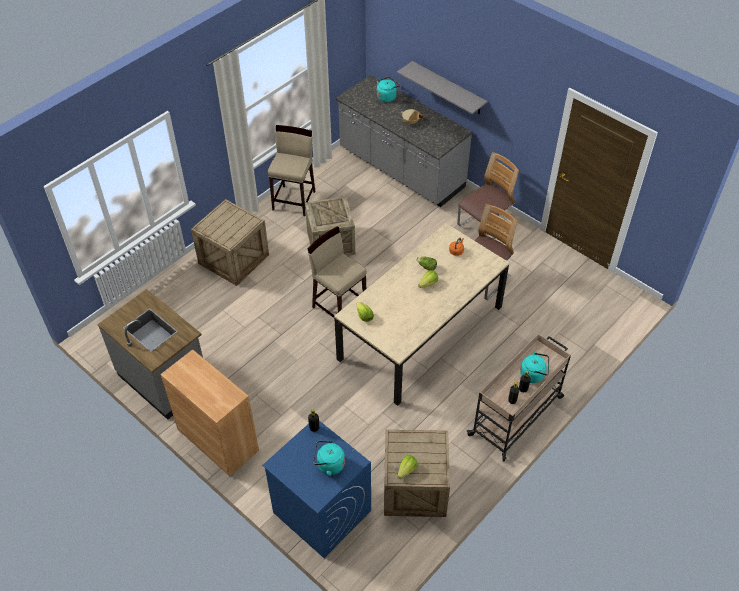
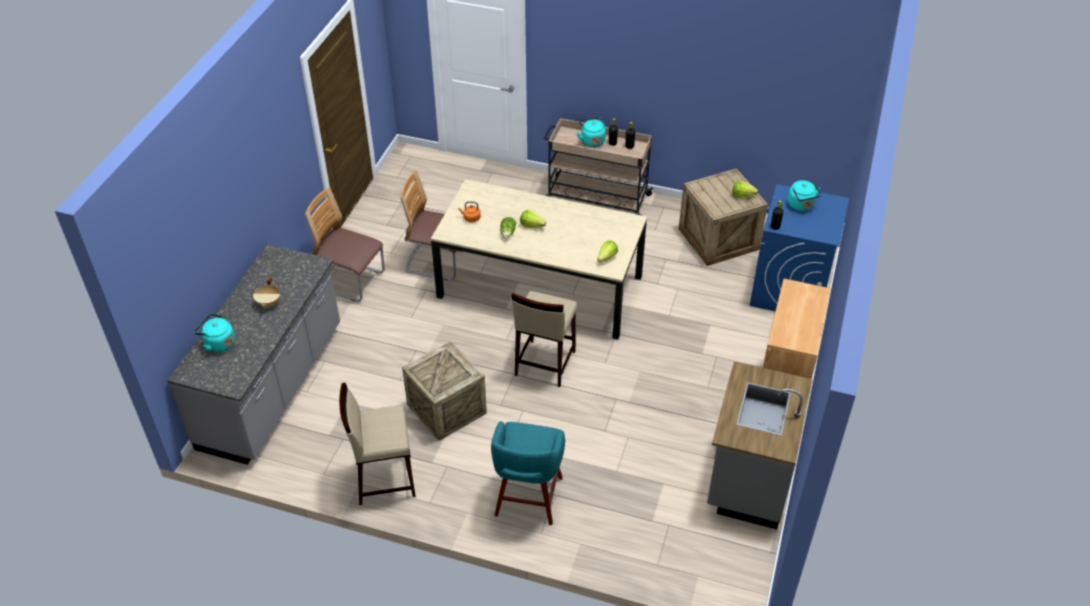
camera: 115 degrees left, 5 degrees down
crate [191,199,269,286] -> turquoise stool [491,421,565,525]
grey shelf [397,61,488,114] -> none

